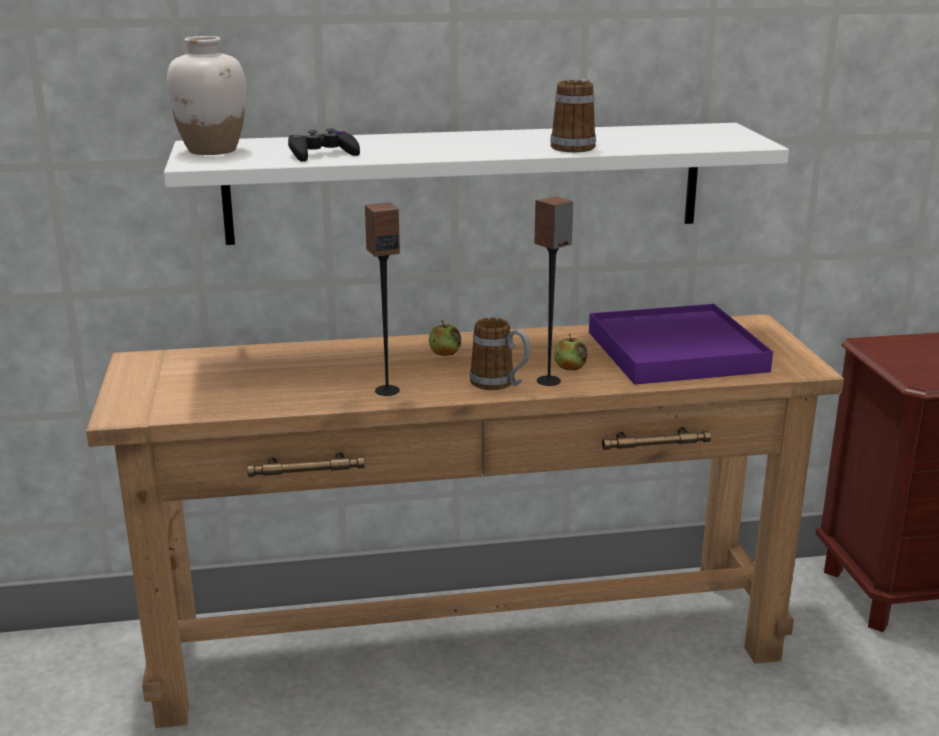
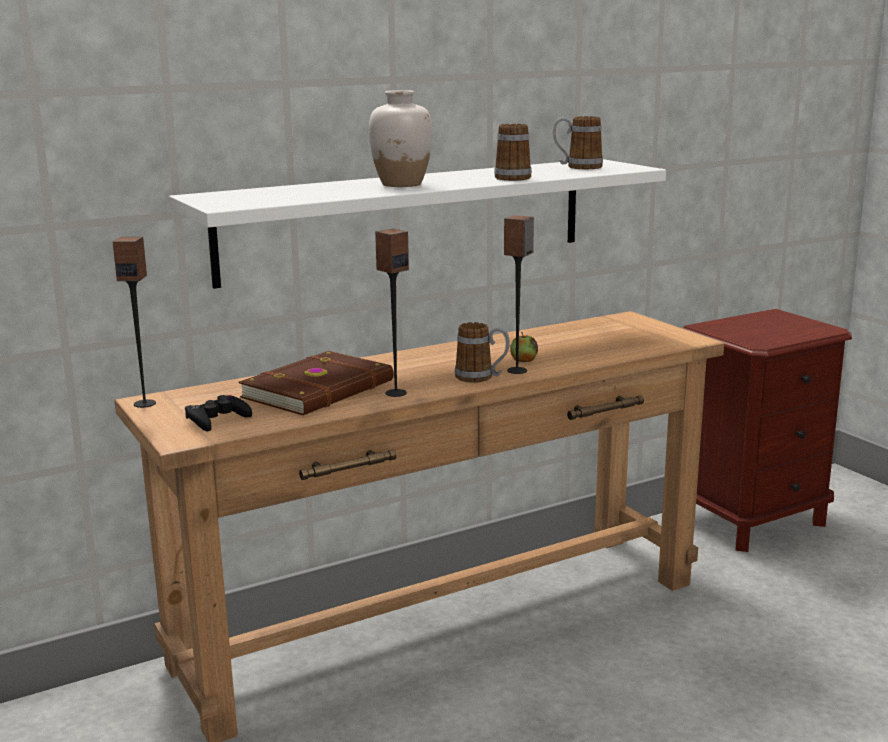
camera: 20 degrees left, 5 degrees down
white vase [167,36,246,155] -> white vase moved to [369,90,433,187]
black game controller [288,128,360,162] -> black game controller moved to [185,395,252,431]
apple [429,320,461,356] -> none
purple tray [589,304,773,385] -> none
none -> speaker [113,237,156,408]
none -> brown book [239,351,393,415]
none -> mug [553,116,603,169]

